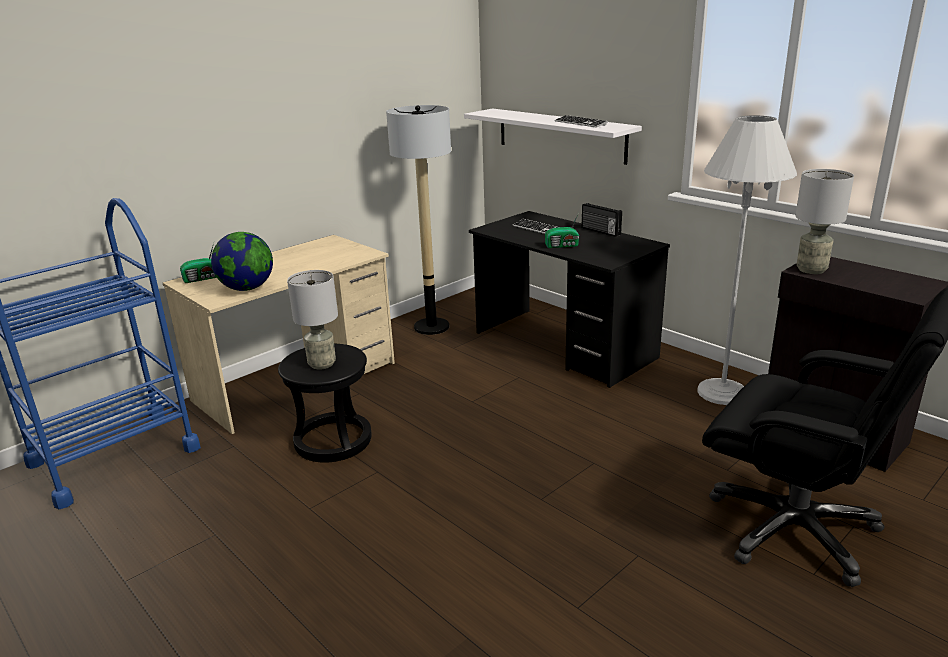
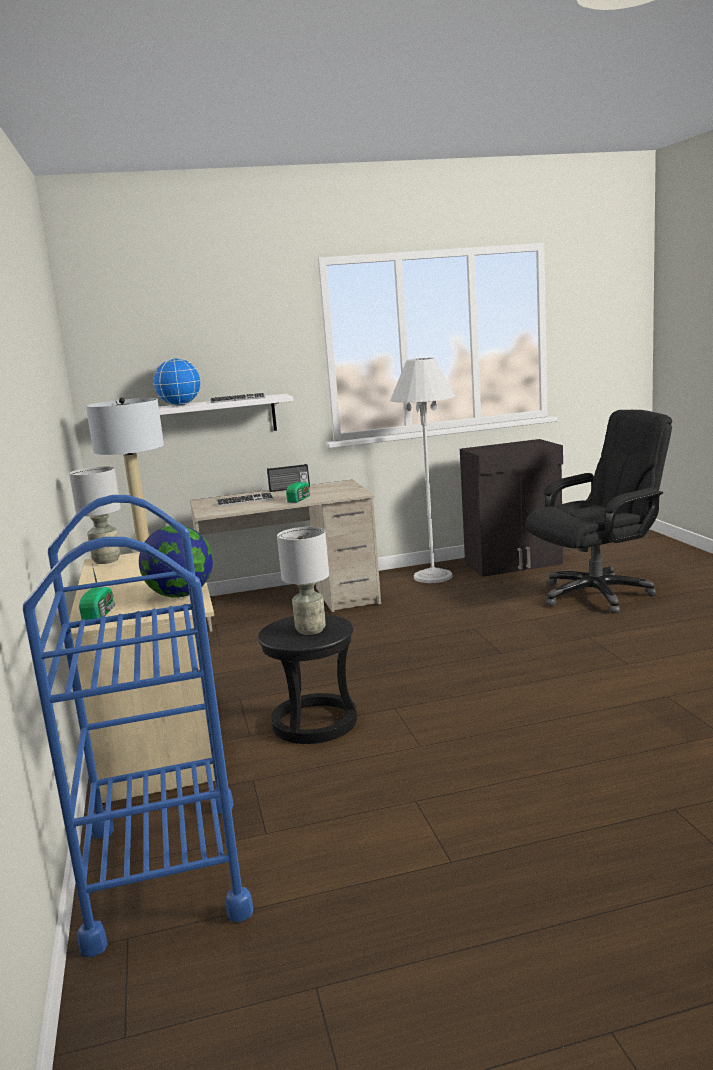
camera: 60 degrees left, 10 degrees down
black desk [469,211,670,388] -> beige desk [190,480,381,632]
grey table lamp [795,169,854,274] -> grey table lamp moved to [69,466,121,564]
none -> globe [153,358,201,406]

